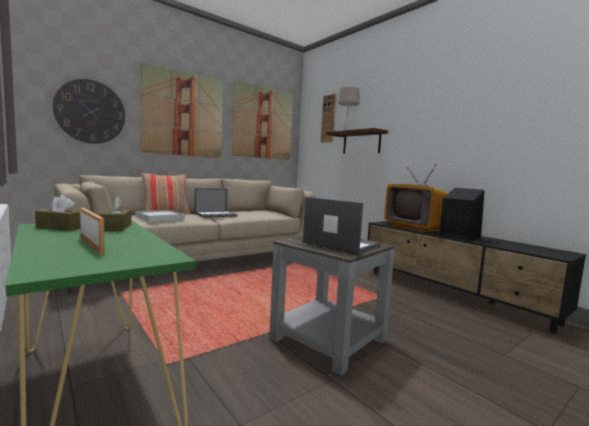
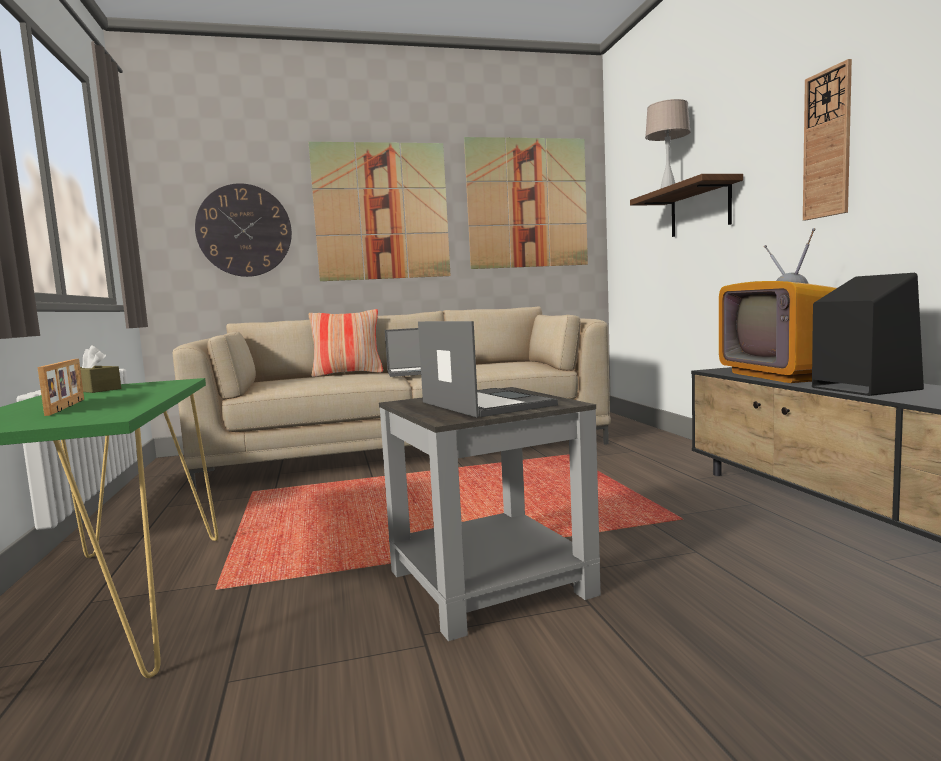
camera: 25 degrees right, 0 degrees up
brown tissue box [100,197,131,231] -> none
white tray [135,210,185,222] -> none
wall clock [320,94,336,143] -> wall clock moved to [803,59,852,221]

